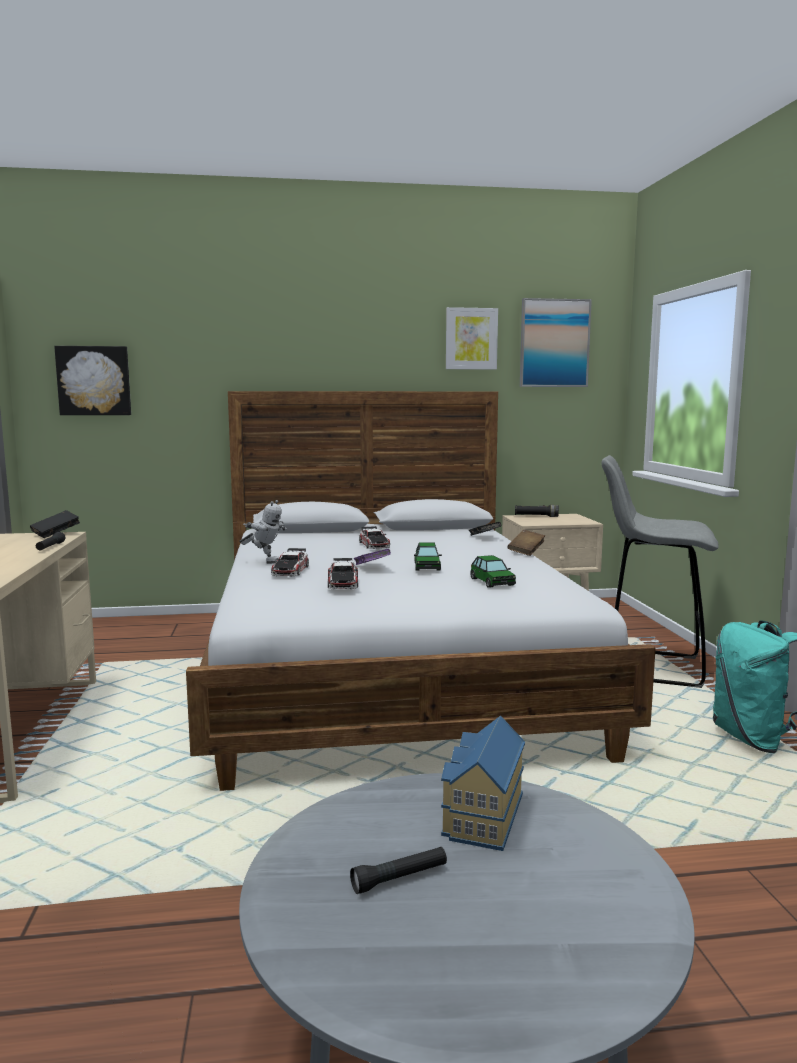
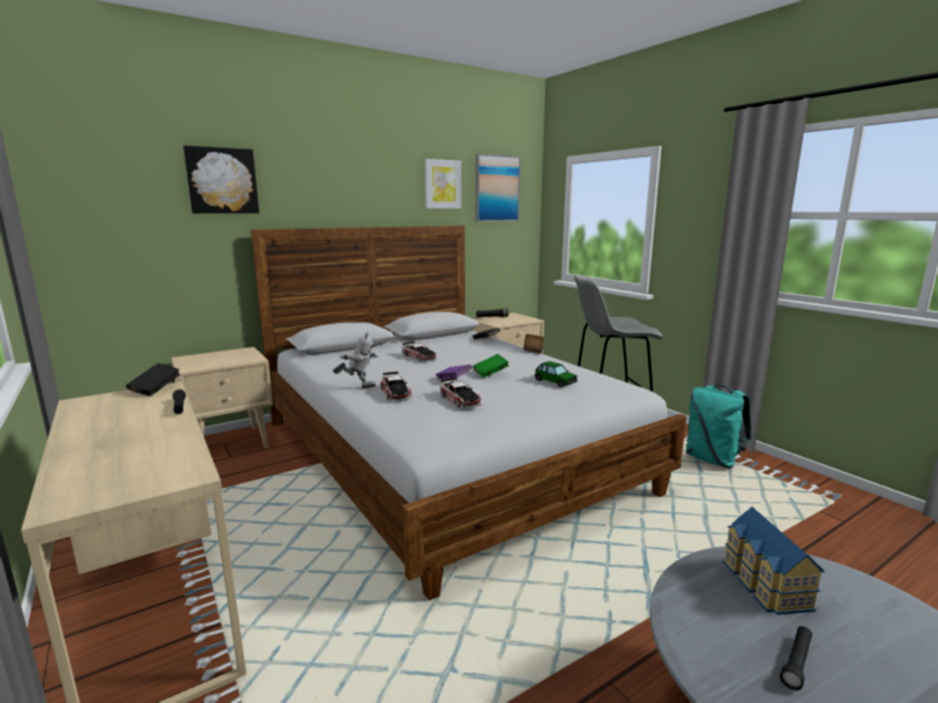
camera: 25 degrees left, 5 degrees up
picture [54,346,131,415] -> picture moved to [183,146,259,213]
toy car [414,543,442,571] -> green book [473,354,509,378]
none -> beige nightstand [171,347,273,448]

